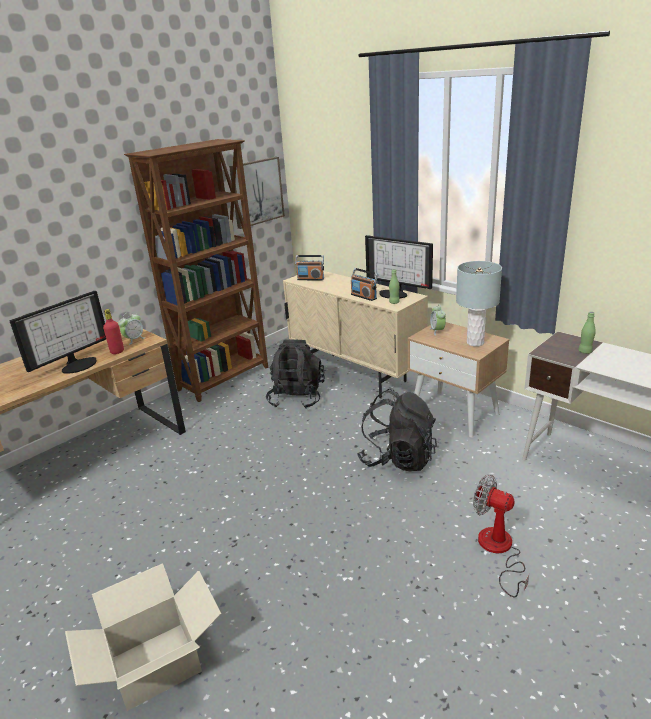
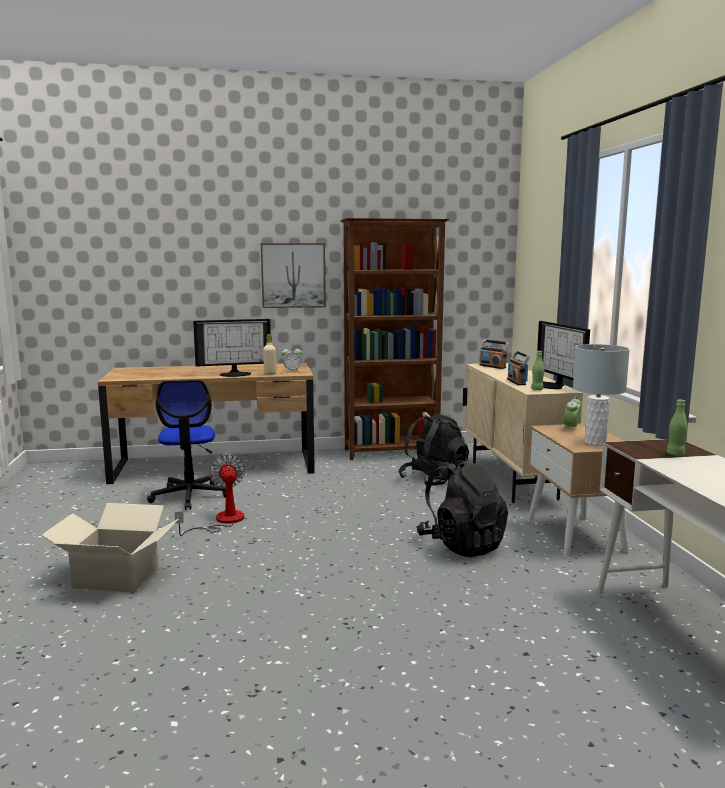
camera: 35 degrees right, 15 degrees down
red bottle [103,309,124,354] -> beige bottle [263,334,276,375]
picture [229,157,285,229] -> picture moved to [261,243,326,308]
fan [473,475,529,598] -> fan moved to [175,454,245,536]
none -> office chair [147,380,226,510]

